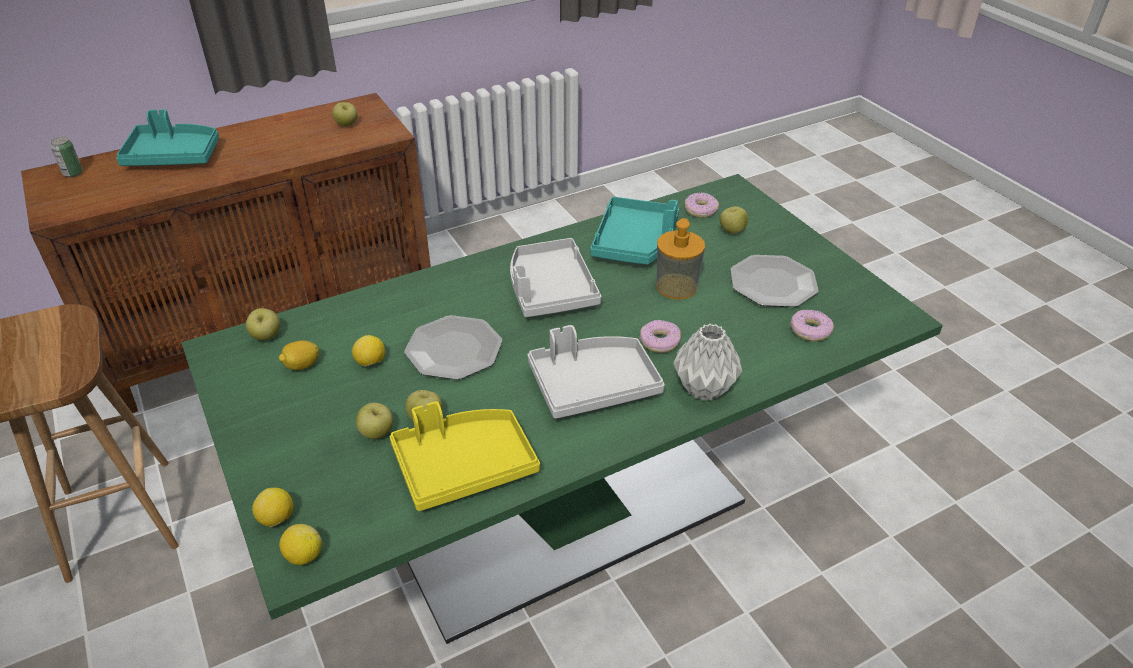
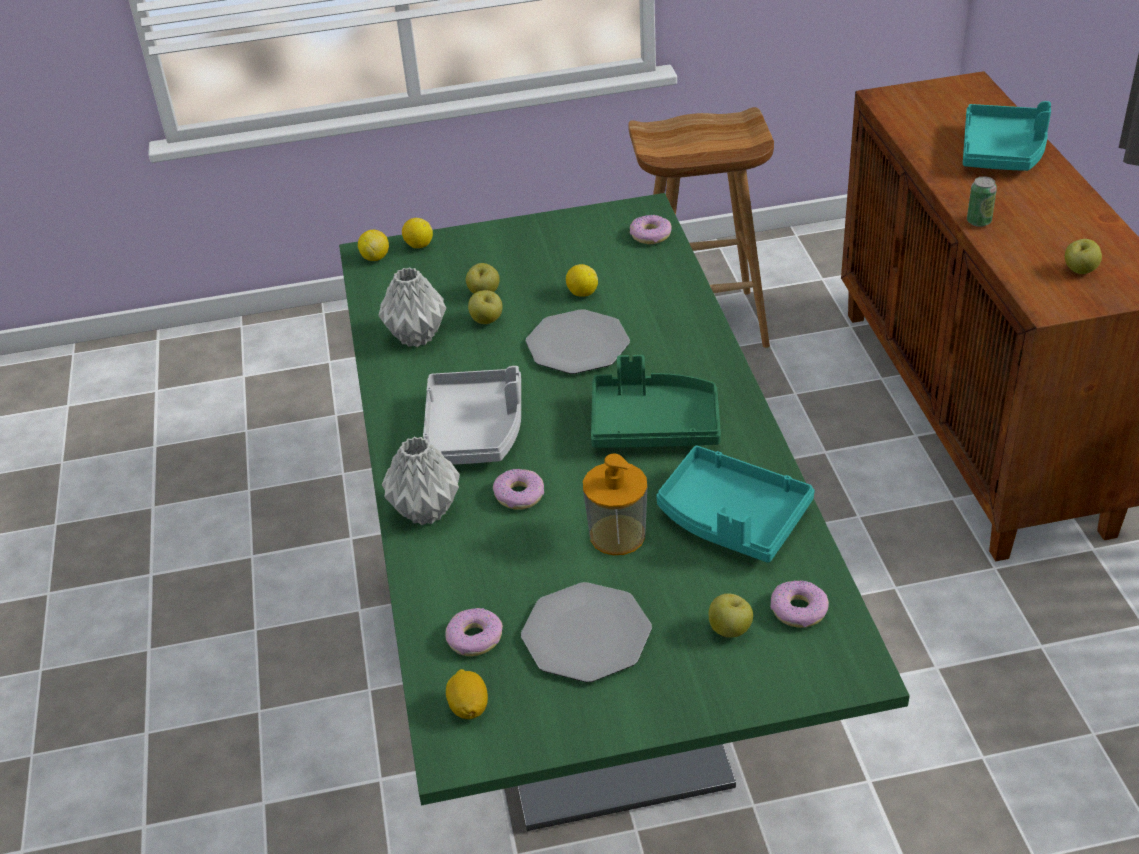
camera: 110 degrees right, 0 degrees up
can [51,137,83,177] -> can moved to [967,176,997,227]
apple [246,308,280,340] -> donut [630,215,672,244]
lemon [279,341,319,370] -> lemon moved to [446,669,488,719]
yellow tray [390,401,540,511] -> grey vase [378,267,446,347]
grey tray [510,238,601,317] -> green tray [591,355,721,448]

